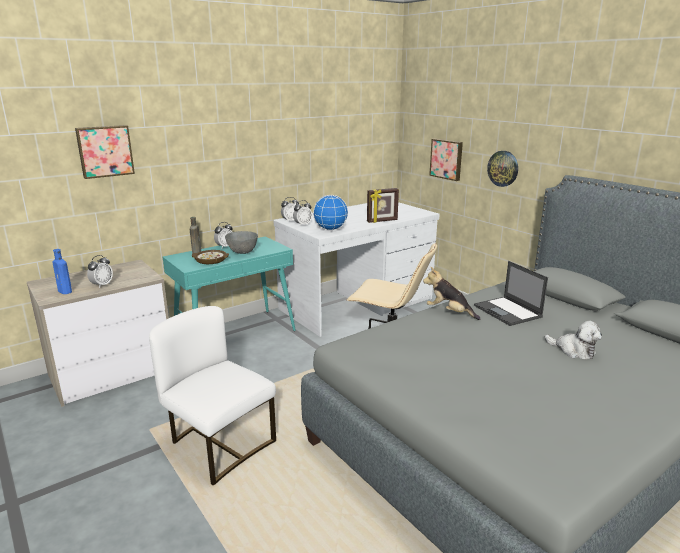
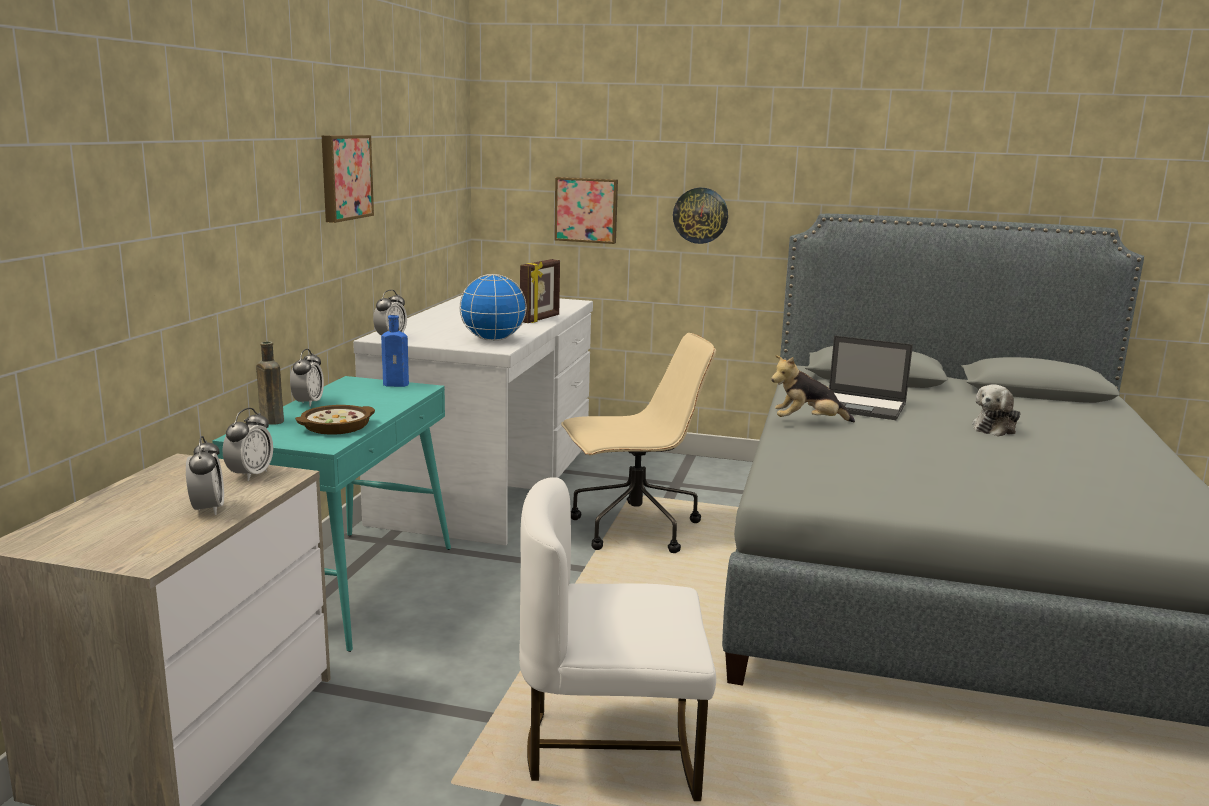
camera: 40 degrees left, 5 degrees down
blue bottle [52,249,72,294] -> blue bottle moved to [381,315,409,387]
picture [75,125,135,179] -> picture moved to [322,135,374,223]
grey bowl [225,231,258,254] -> none
alarm clock [293,200,312,226] -> alarm clock moved to [222,408,273,481]
plush toy [545,321,602,360] -> plush toy turned 135 degrees clockwise [972,384,1021,437]

